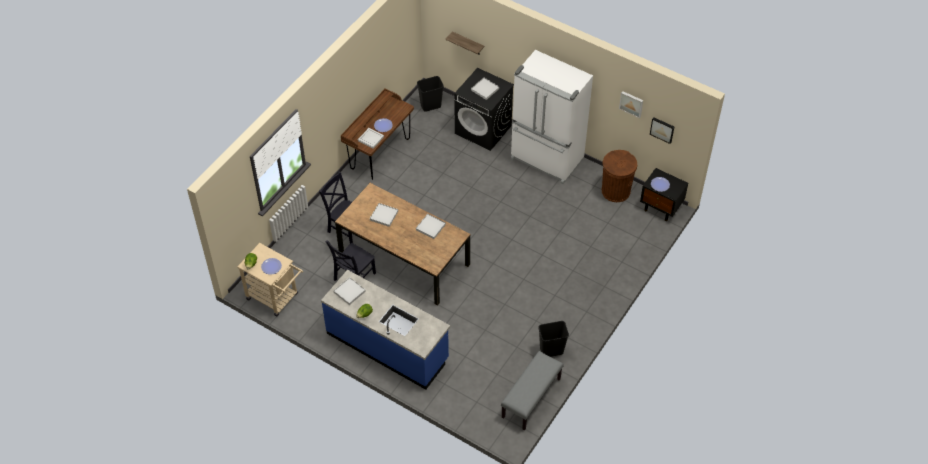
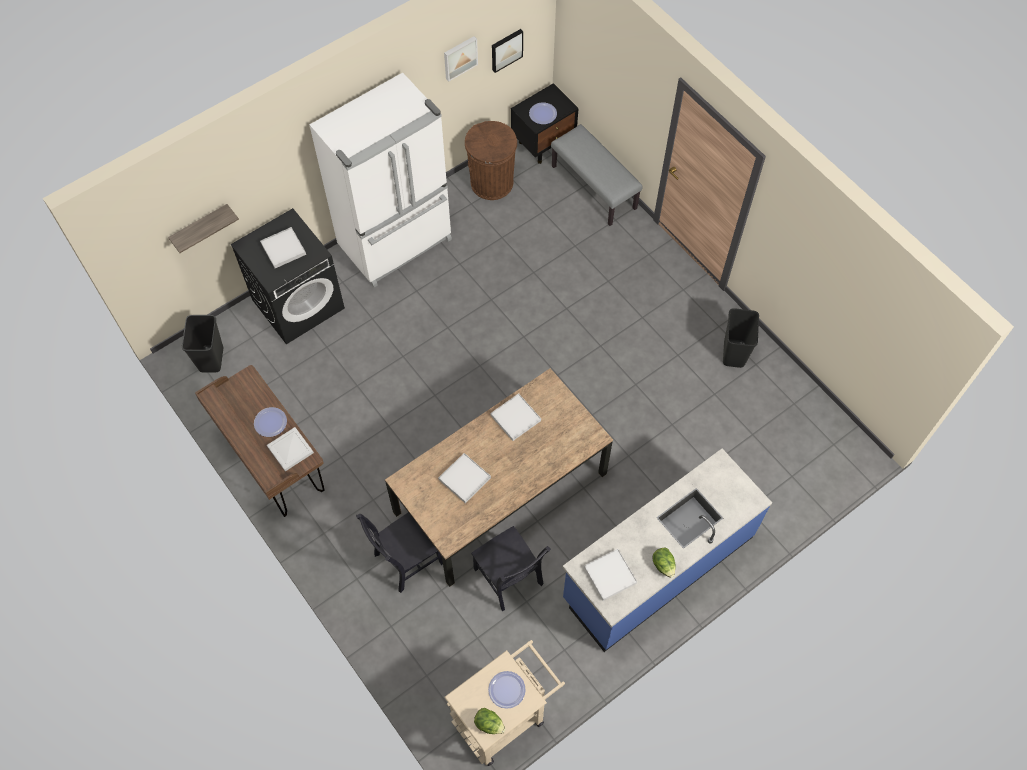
camera: 70 degrees left, 10 degrees up
grey bench [501,351,564,430] -> grey bench moved to [551,124,642,226]

